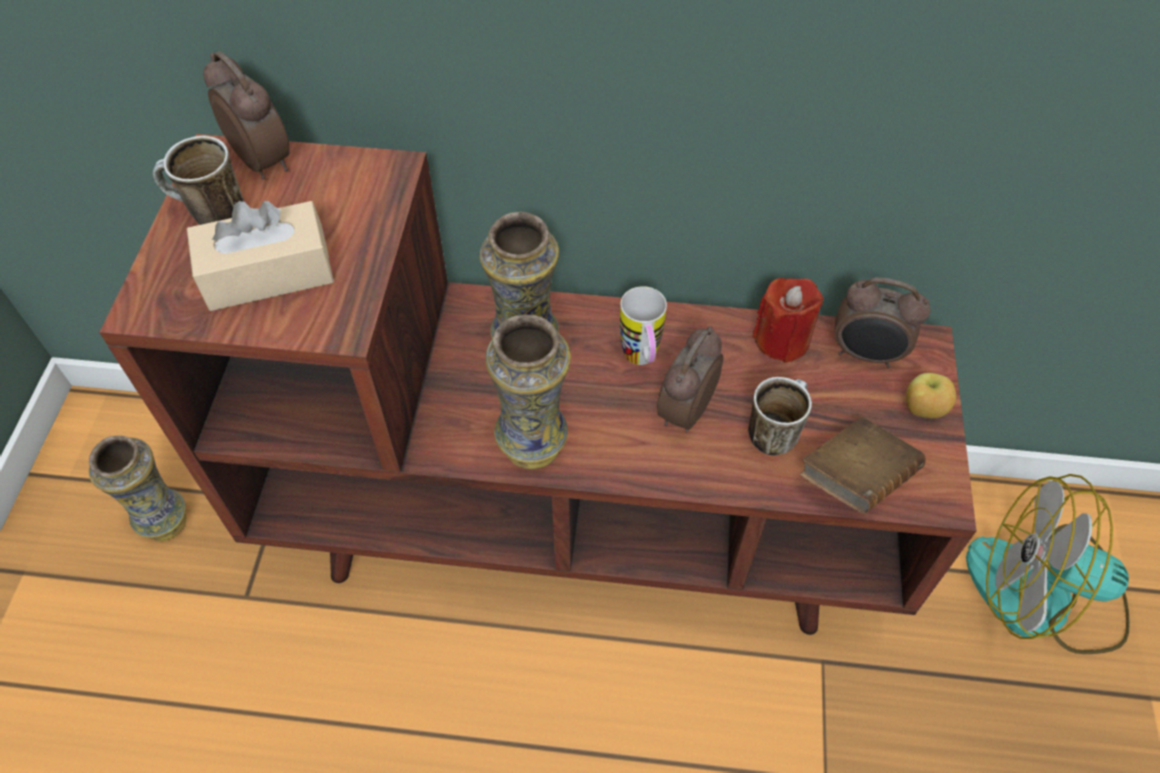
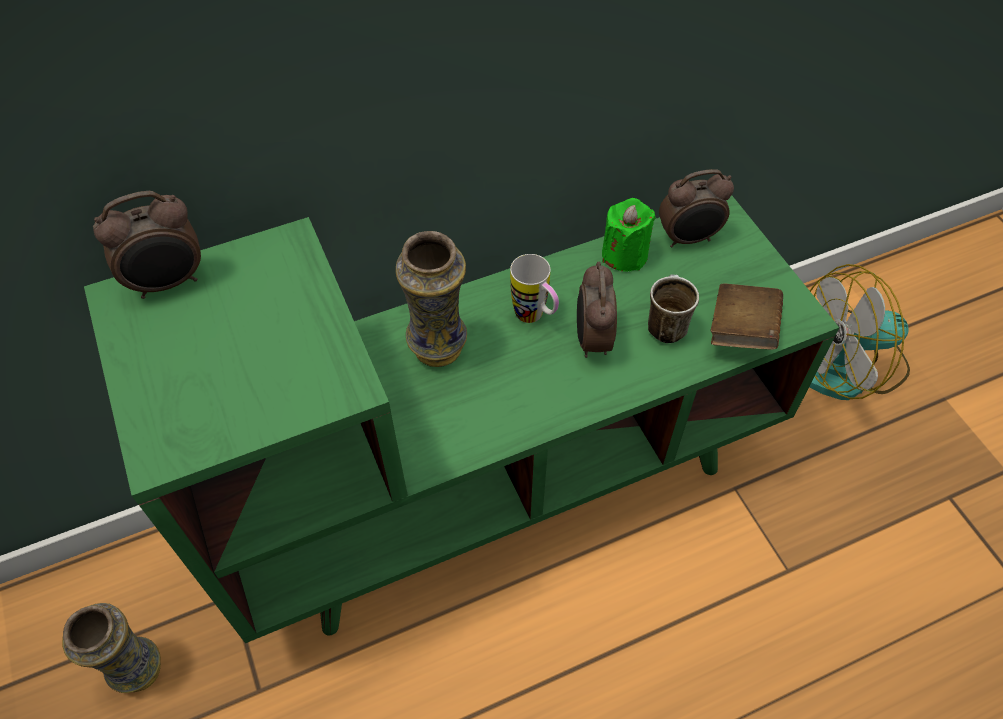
camera: 30 degrees left, 0 degrees up
brown tv stand [99,134,976,635] -> green tv stand [84,195,839,643]
mug [153,136,244,225] -> none
beige tissue box [187,201,334,311] -> none
alarm clock [203,51,290,179] -> alarm clock turned 135 degrees clockwise [93,191,201,299]
vase [485,314,571,469] -> none
red candle [752,278,824,363] -> green candle [602,198,656,272]
apple [906,373,956,418] -> none

